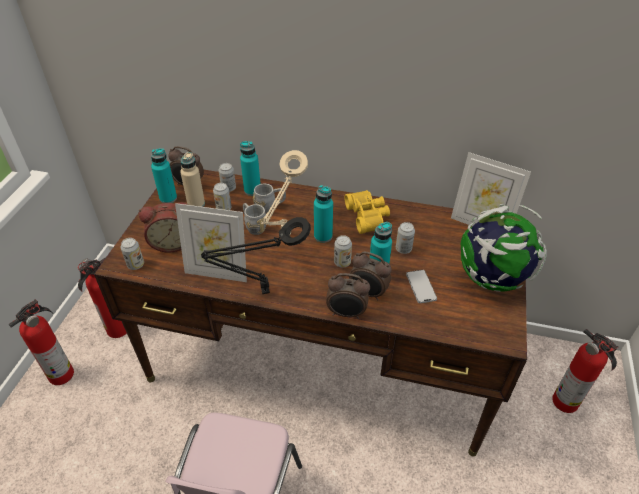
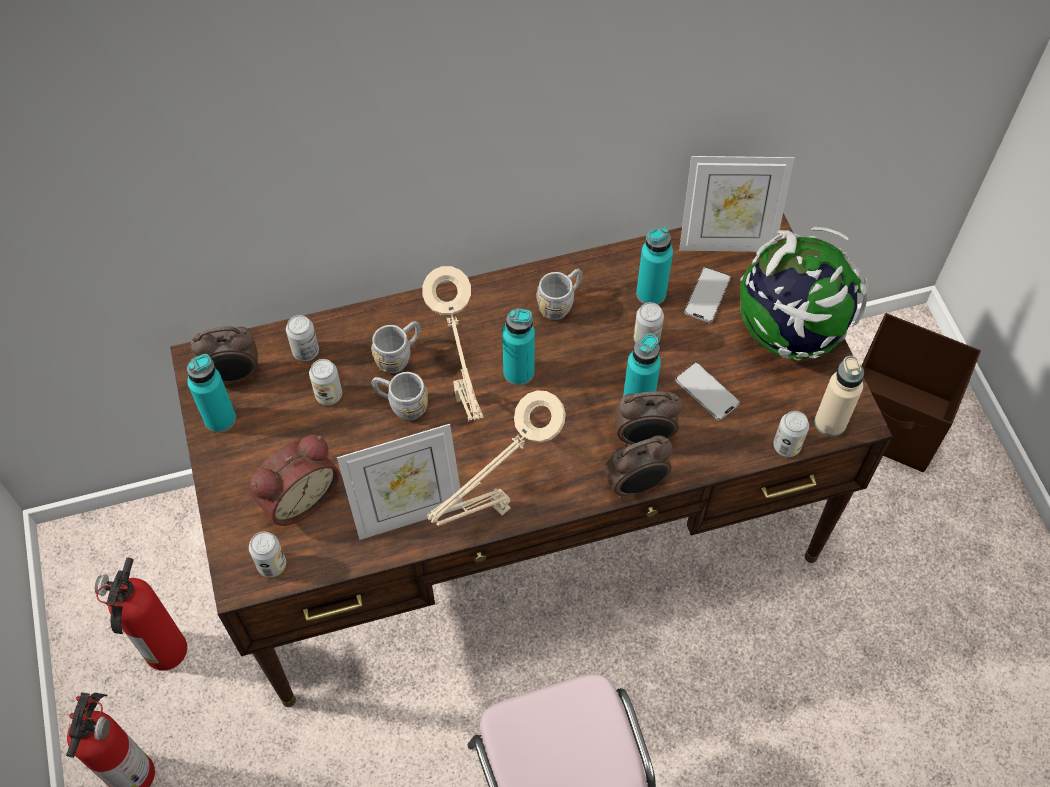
camera: 30 degrees left, 15 degrees up
beige bottle [180,152,205,207] -> beige bottle moved to [814,356,864,437]
black table lamp [201,217,311,294] -> beige table lamp [427,390,566,526]
turquoise bottle [240,141,261,196] -> turquoise bottle moved to [636,227,673,305]
can [334,235,352,268] -> can moved to [773,411,809,457]
yellow binoculars [344,190,390,234] -> grey mug [536,269,582,320]
fire extinguisher [552,329,619,413] -> brown storage box [862,313,981,472]
none -> phone [684,267,731,323]

